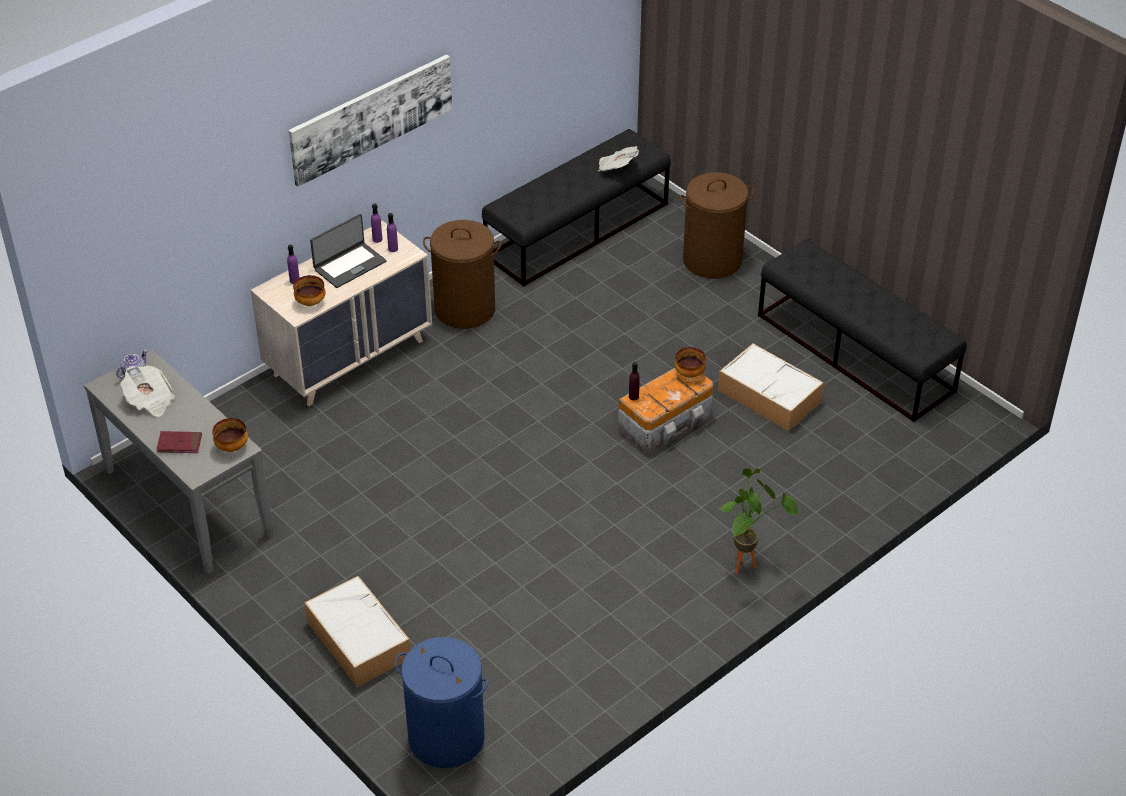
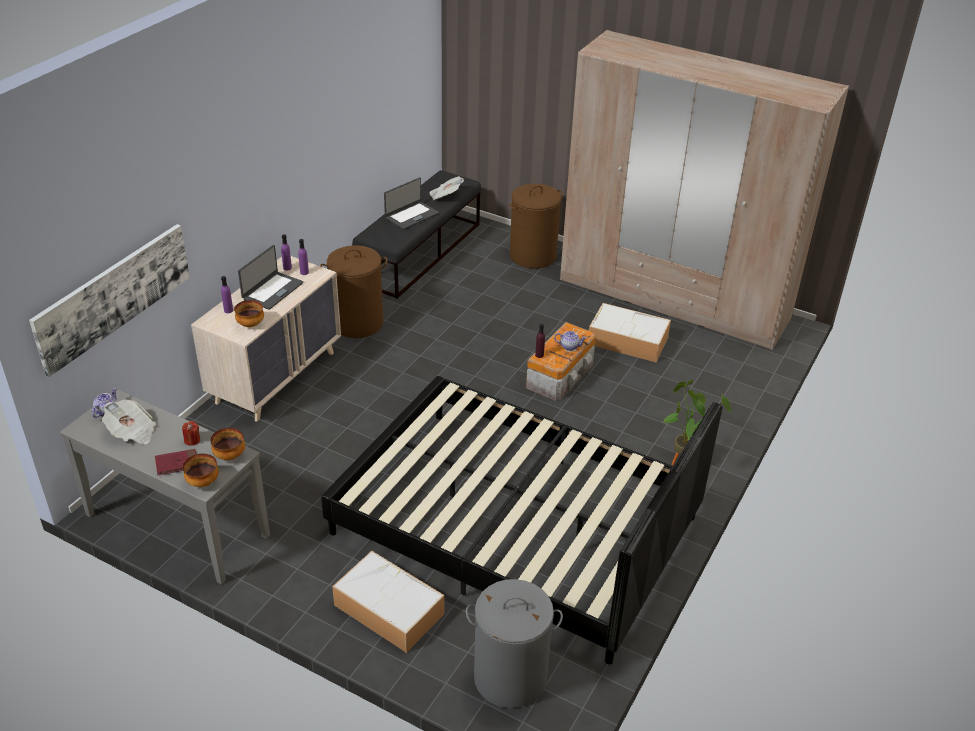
camera: 20 degrees left, 5 degrees down
picture [288,55,452,187] -> picture moved to [29,224,190,377]
blue laundry basket [395,637,488,768] -> grey laundry basket [466,579,563,708]
bowl [675,347,706,378] -> bowl moved to [183,454,219,487]
black bench [758,239,966,422] -> beige wardrobe [560,30,849,350]
none -> red candle [182,421,200,446]
none -> black bed [321,376,722,664]
none -> laptop [384,177,439,229]
none -> teapot [554,331,586,351]

